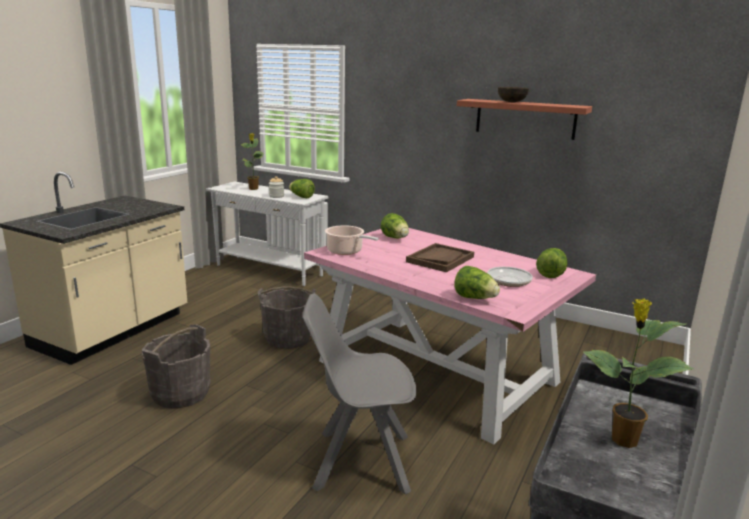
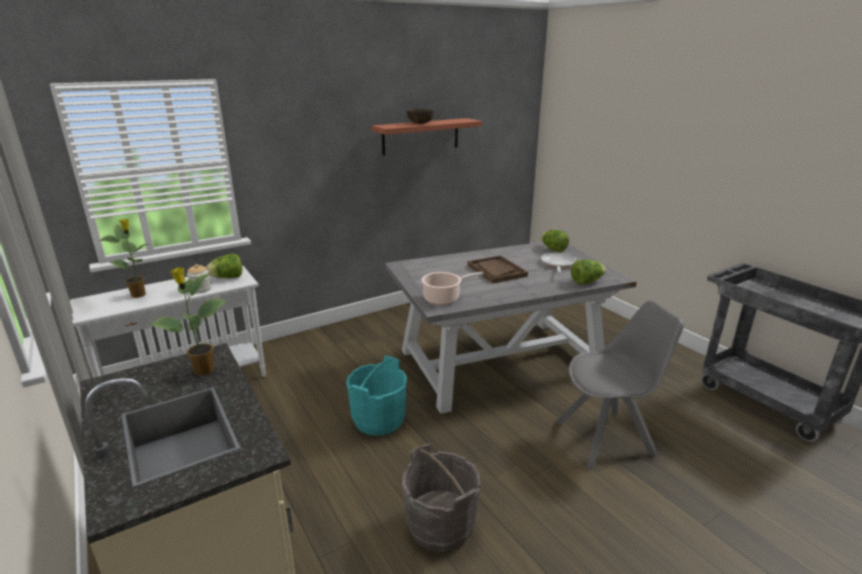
camera: 60 degrees left, 5 degrees up
grey bucket [258,287,316,349] -> turquoise bucket [346,356,407,436]
grey chair [303,294,416,495] -> grey chair turned 135 degrees counterclockwise [554,301,684,470]
pink dining table [304,228,596,445] -> grey dining table [385,242,637,414]
lettuce [381,213,409,238] -> none
potted plant [582,299,694,448] -> potted plant moved to [149,267,228,376]

